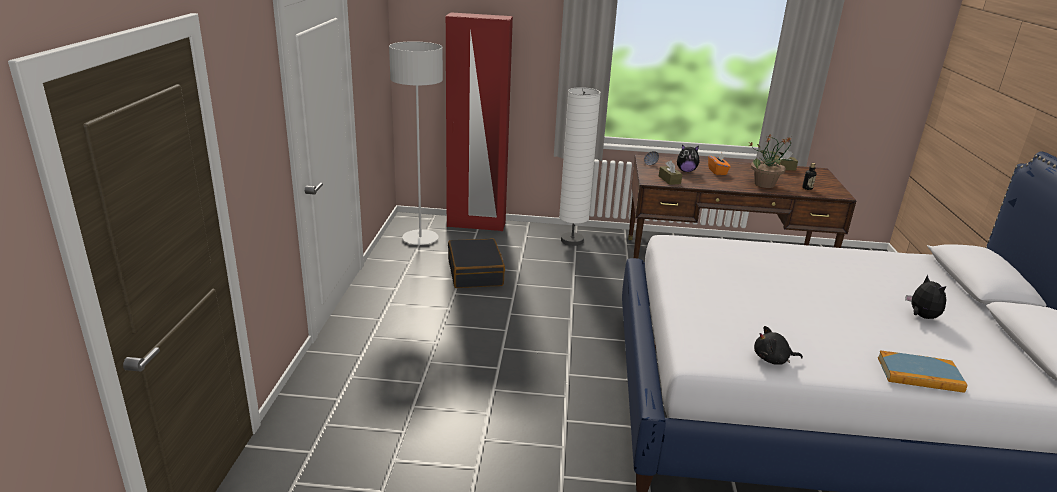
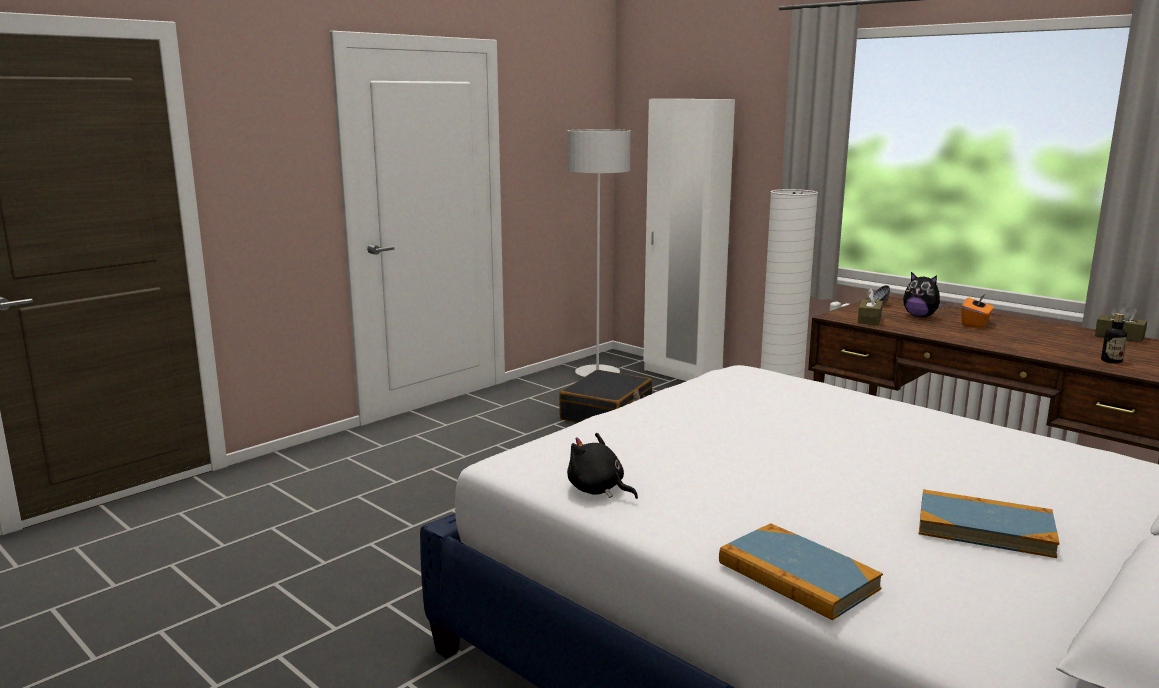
camera: 40 degrees right, 10 degrees down
red wardrobe [446,12,513,231] -> white wardrobe [643,99,735,381]
potted plant [749,135,796,188] -> none
plush toy [905,275,947,319] -> book [919,489,1059,558]

